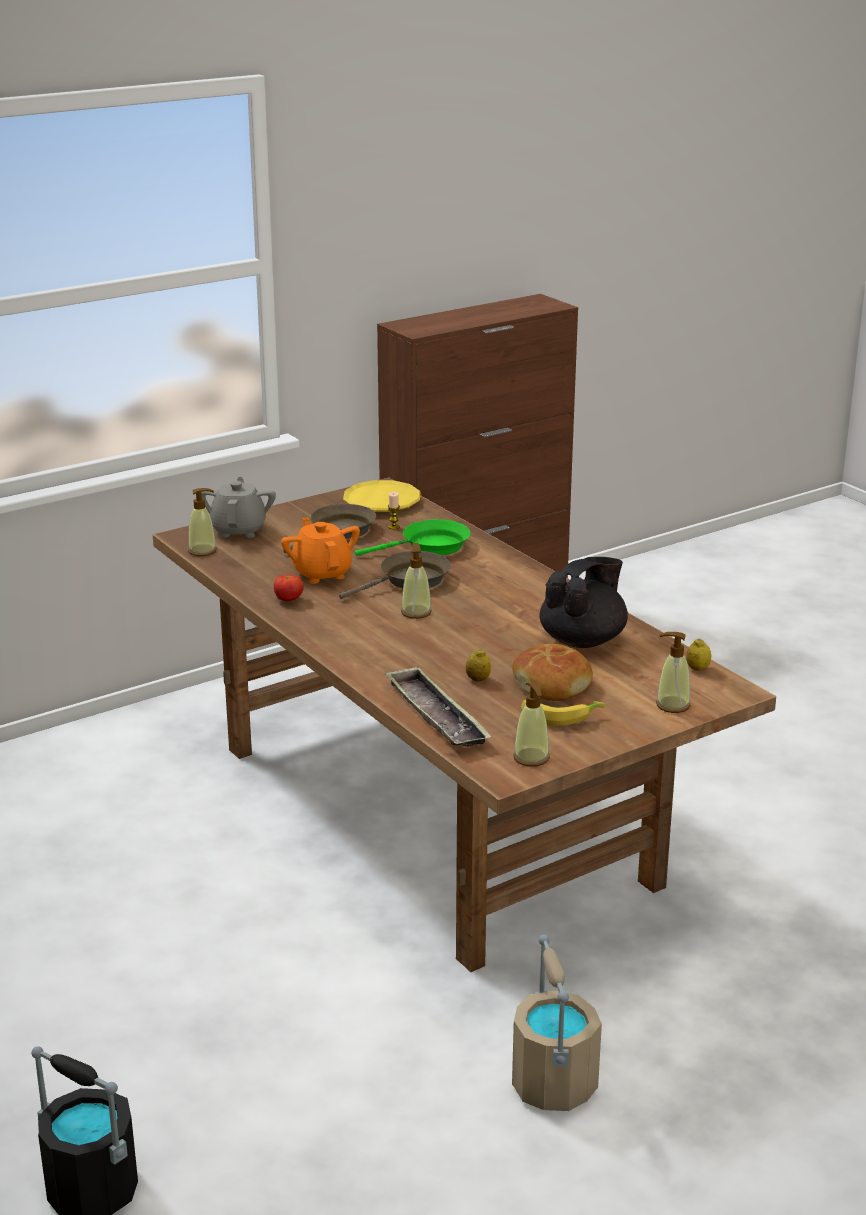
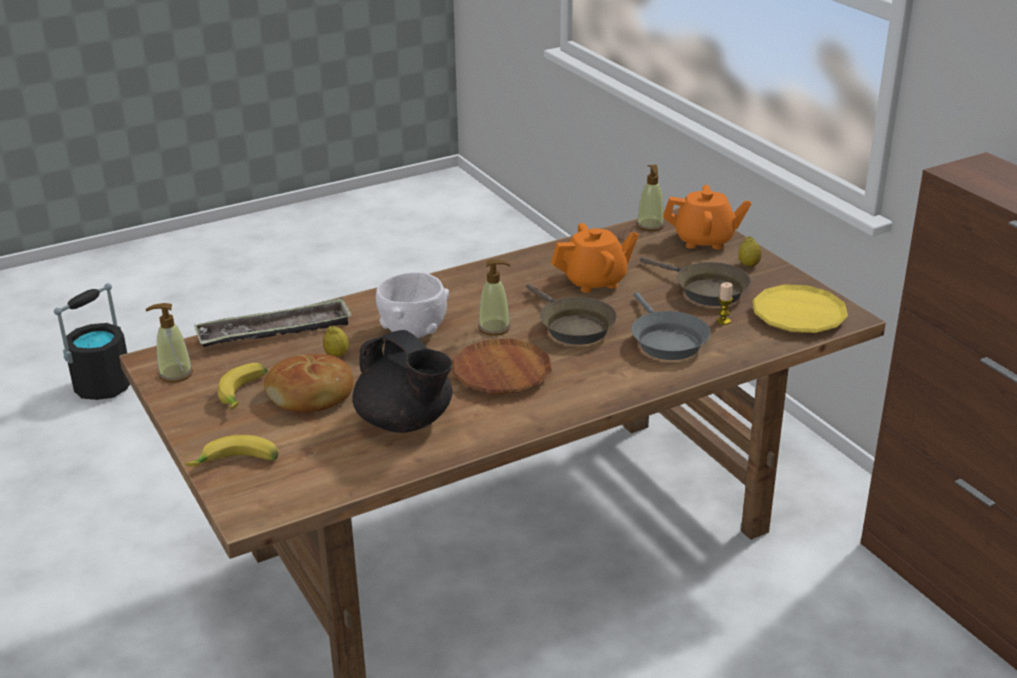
camera: 95 degrees right, 5 degrees up
grey teapot [201,477,276,538] -> orange teapot [663,185,751,250]
tomato [274,575,304,601] -> none
green frying pan [355,519,470,556] -> grey frying pan [632,292,711,360]
beige bucket [512,934,602,1111] -> none
soap dispenser [656,632,691,713] -> banana [185,435,279,466]
lemon [686,639,711,671] -> lemon moved to [739,236,761,267]
none -> white bowl [376,272,449,338]
none -> brown plate [452,339,552,394]

